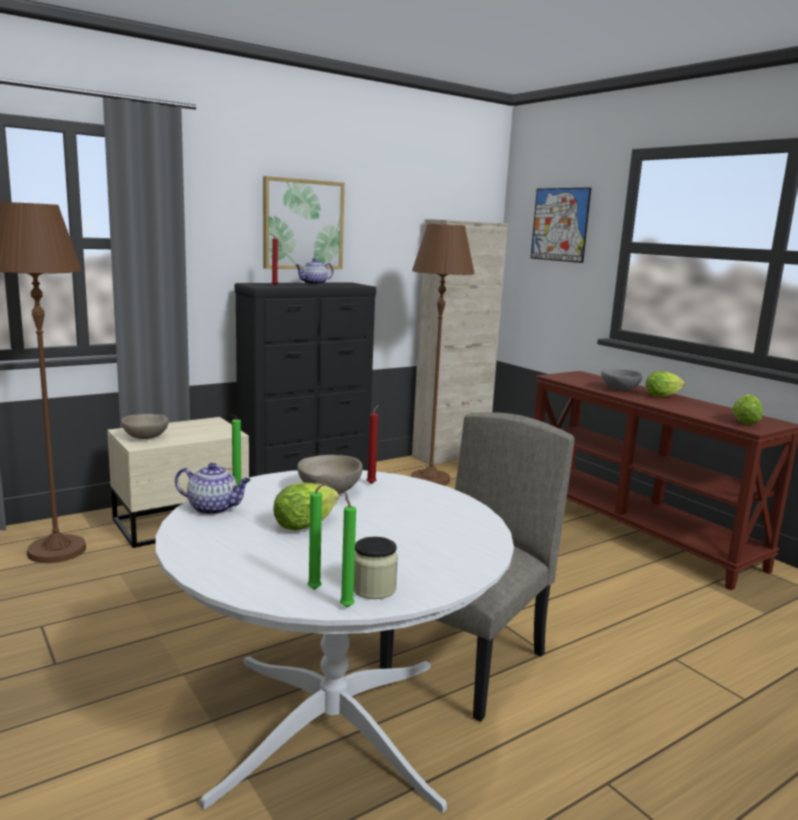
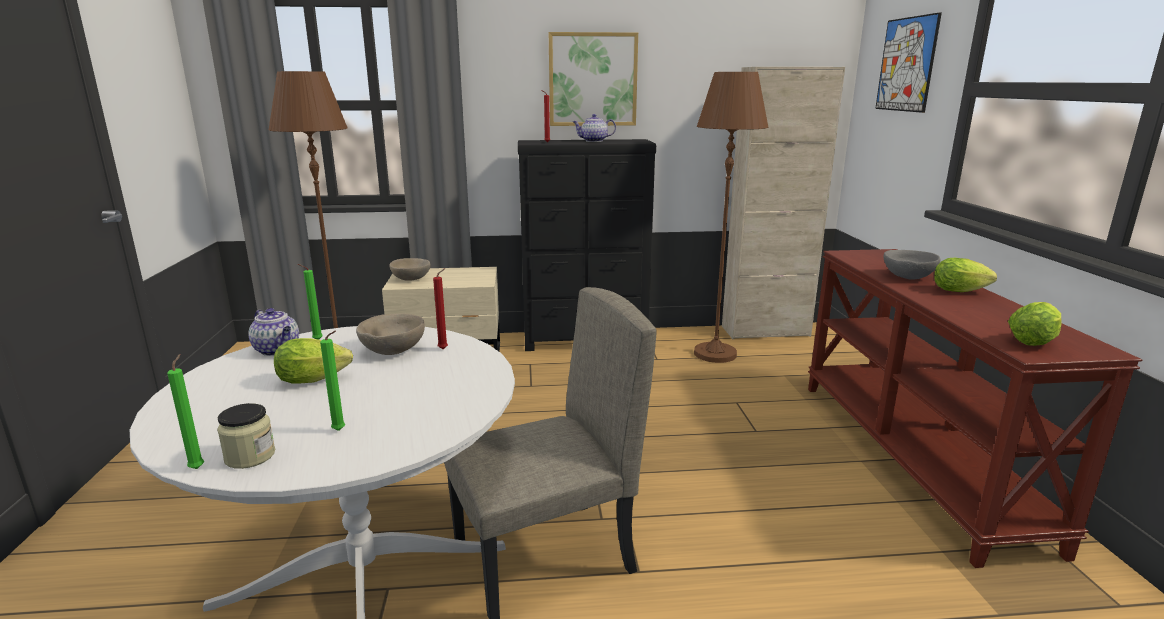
camera: 30 degrees right, 5 degrees up
green candle [307,482,328,590] -> green candle moved to [320,331,345,431]

